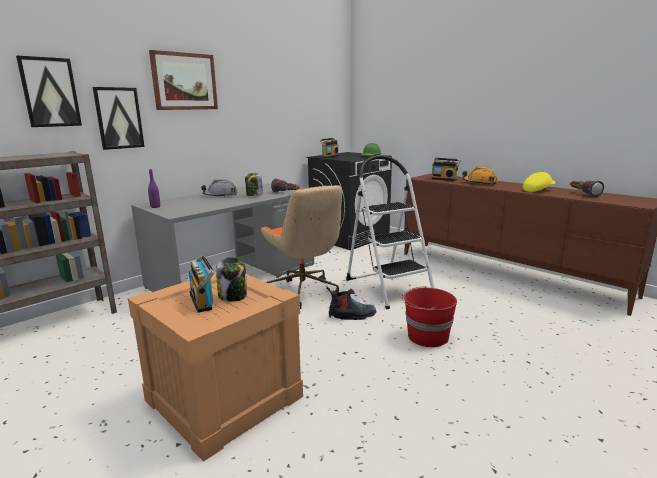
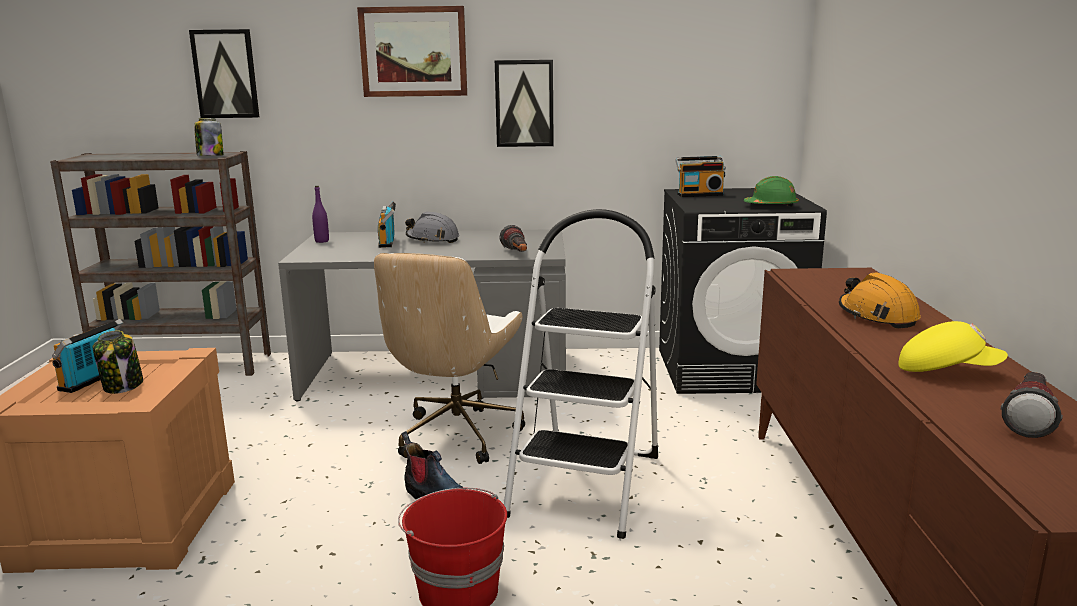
camera: 45 degrees right, 0 degrees up
picture [92,87,145,150] -> picture moved to [495,60,554,147]
jar [245,173,263,196] -> jar moved to [194,118,224,156]
orange office chair [261,185,342,309] -> white office chair [374,253,525,464]
radio [431,158,461,181] -> radio moved to [378,201,396,248]

